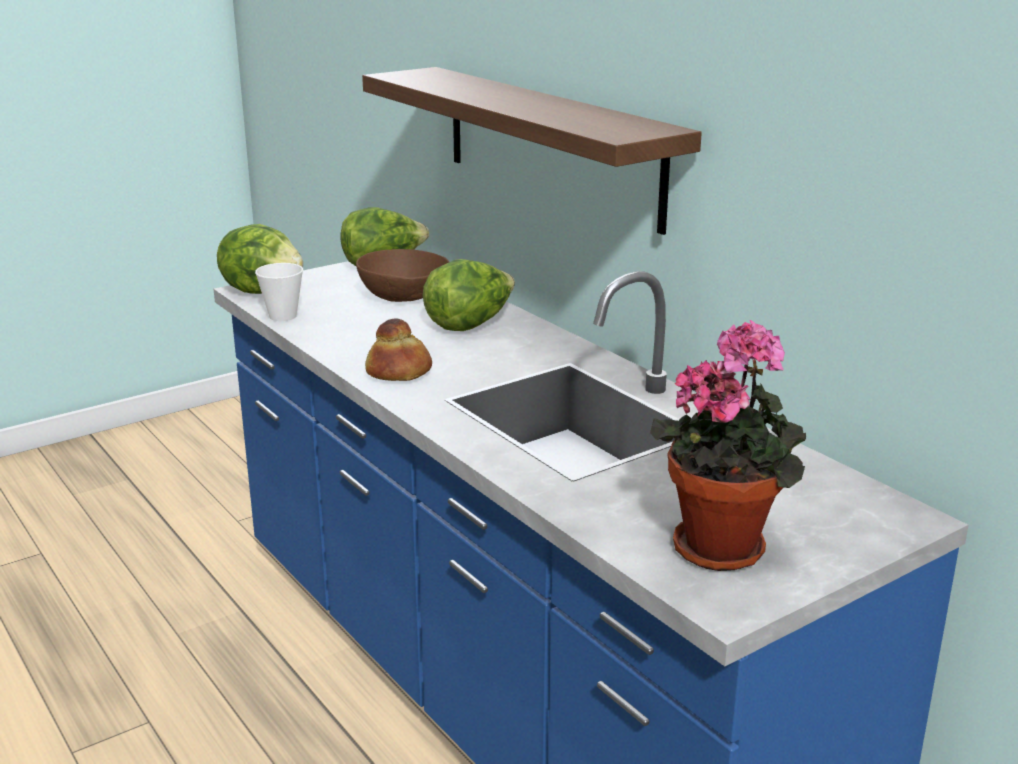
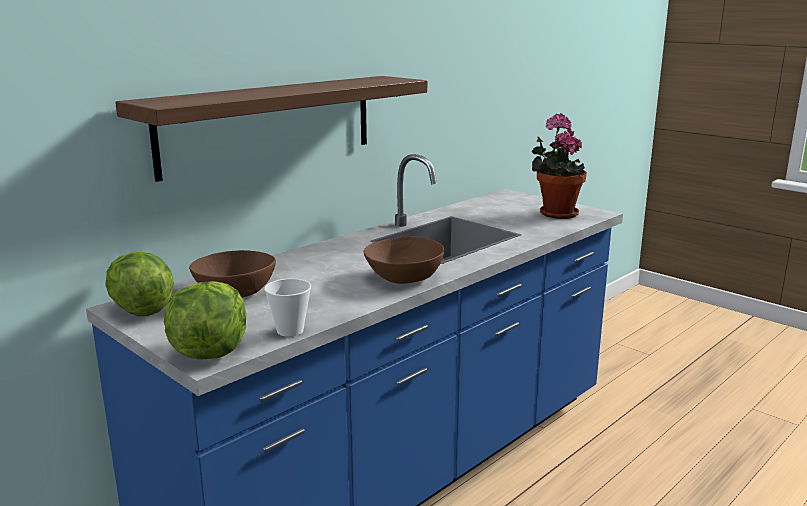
camera: 100 degrees left, 5 degrees down
bread [365,318,432,381] -> brown bowl [364,236,444,284]
lettuce [423,259,515,331] -> none

